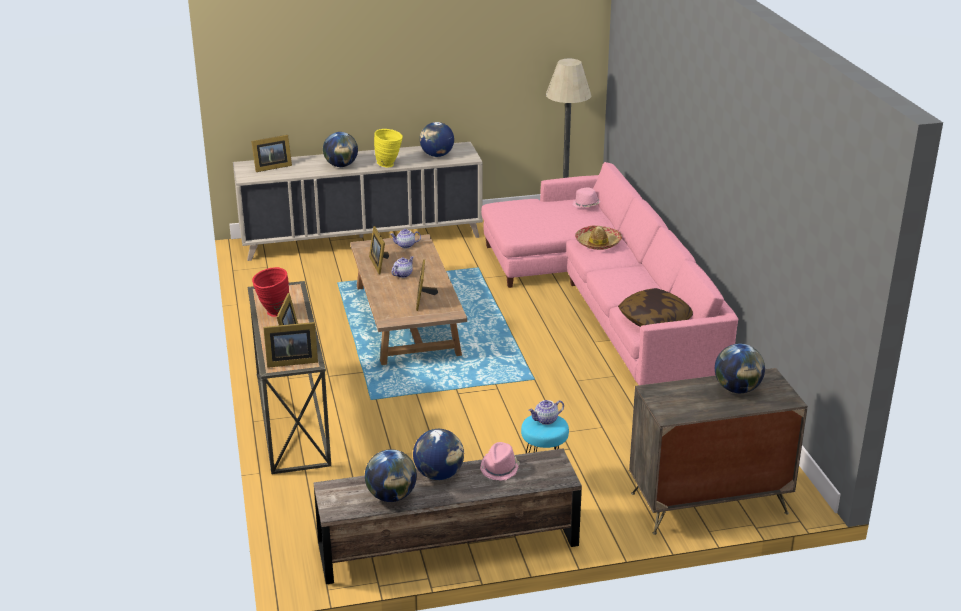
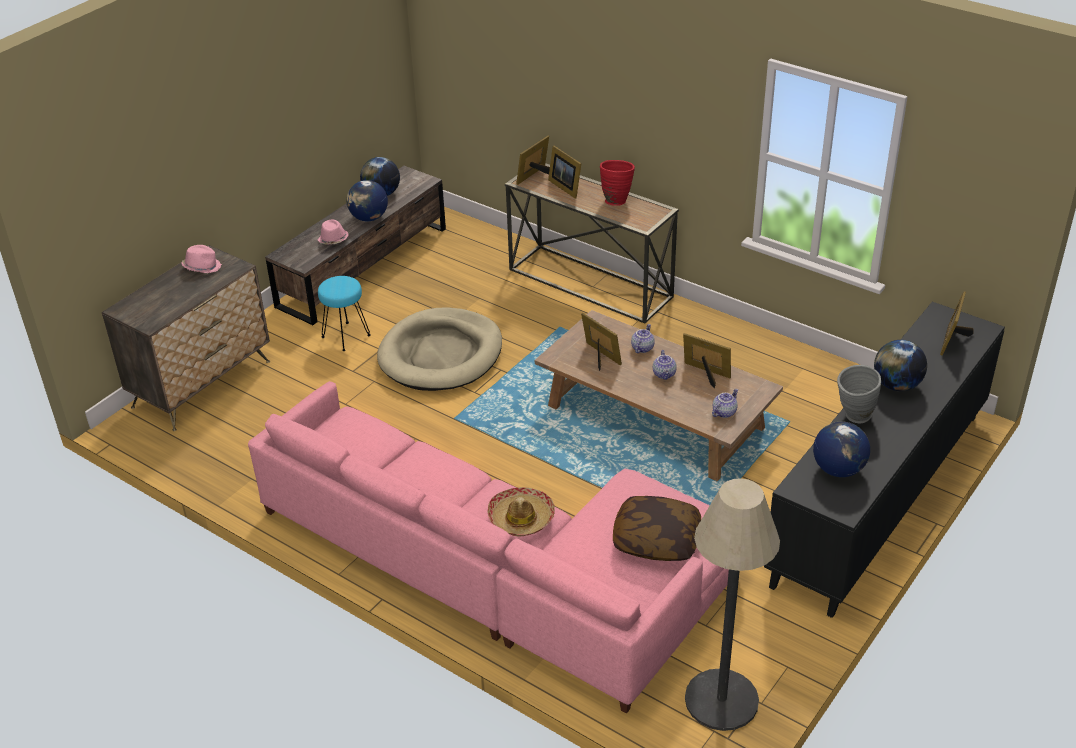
camera: 140 degrees right, 10 degrees up
beige cabinet [233,142,483,261] -> black cabinet [764,302,1005,618]
yellow vase [374,129,403,168] -> grey vase [837,365,881,423]
teapot [528,400,564,425] -> teapot moved to [631,324,655,353]
pink hat [572,188,601,208] -> pink hat moved to [181,245,222,273]
pillow [618,288,693,327] -> pillow moved to [613,496,701,561]
globe [715,344,765,393] -> none
none -> beige dog bed [377,307,502,391]

